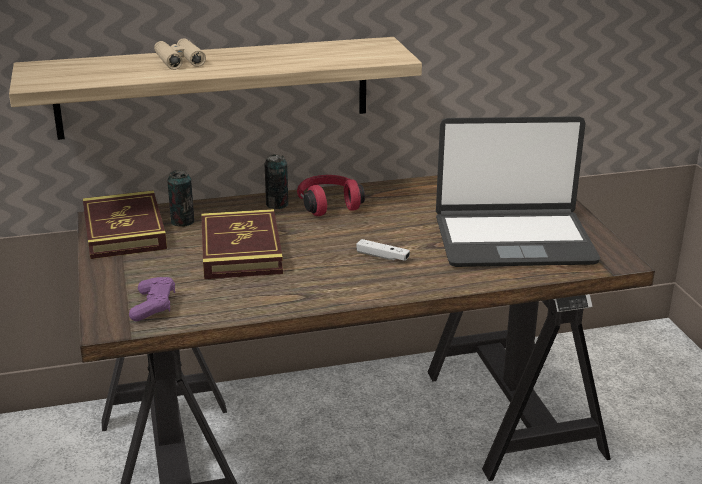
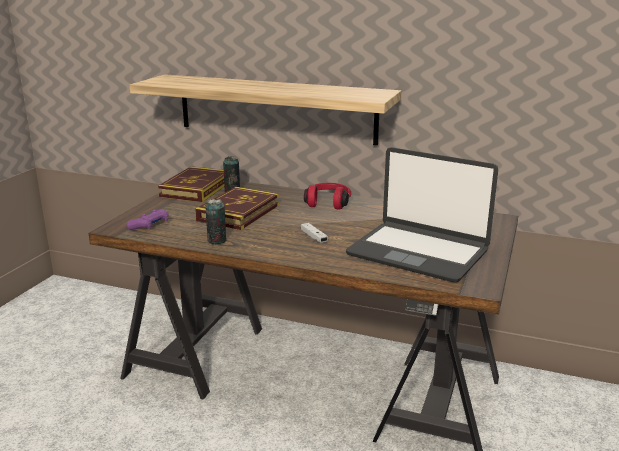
camera: 35 degrees right, 5 degrees down
beige binoculars [154,38,206,70] -> none
can [265,154,288,209] -> can moved to [206,199,226,245]

